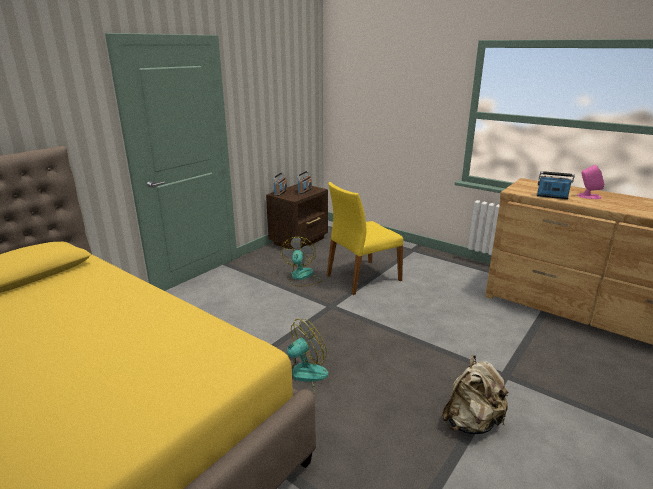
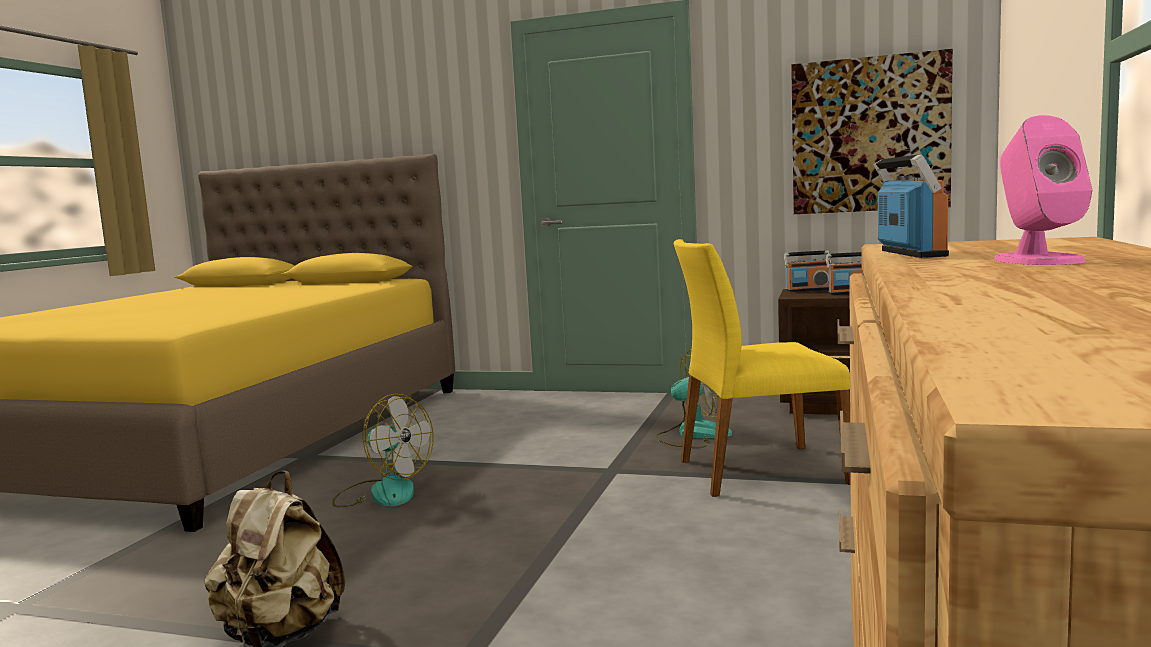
camera: 70 degrees right, 15 degrees down
yellow chair [327,182,403,295] -> yellow chair turned 45 degrees counterclockwise [674,239,851,497]
none -> picture [791,49,953,214]

